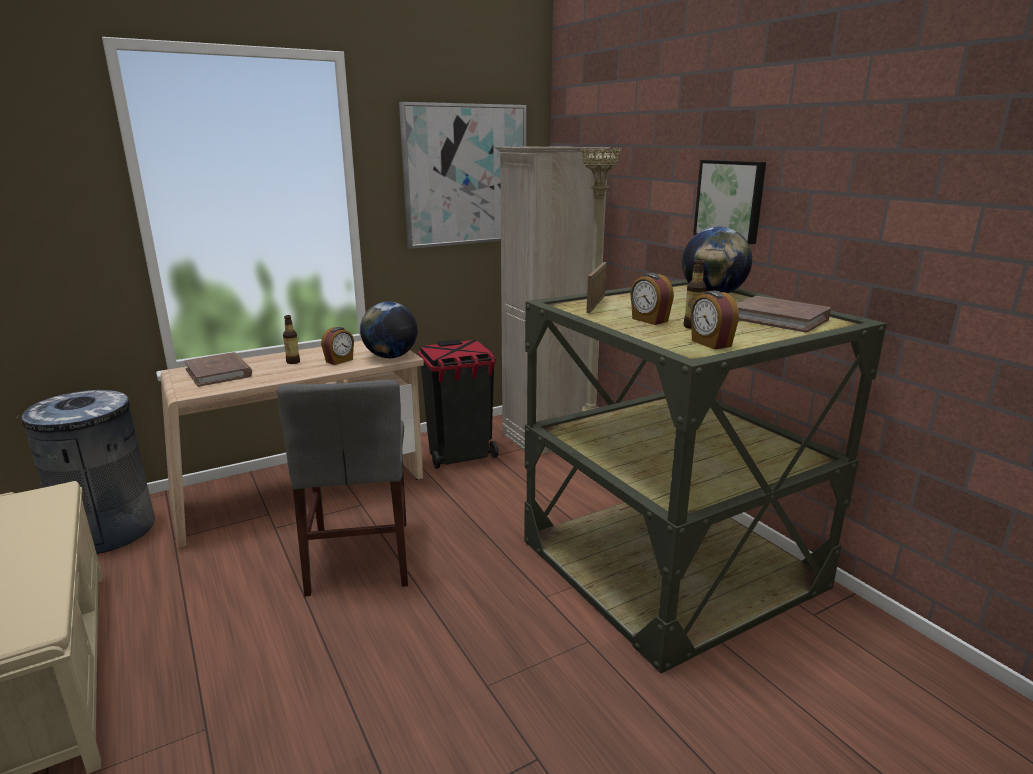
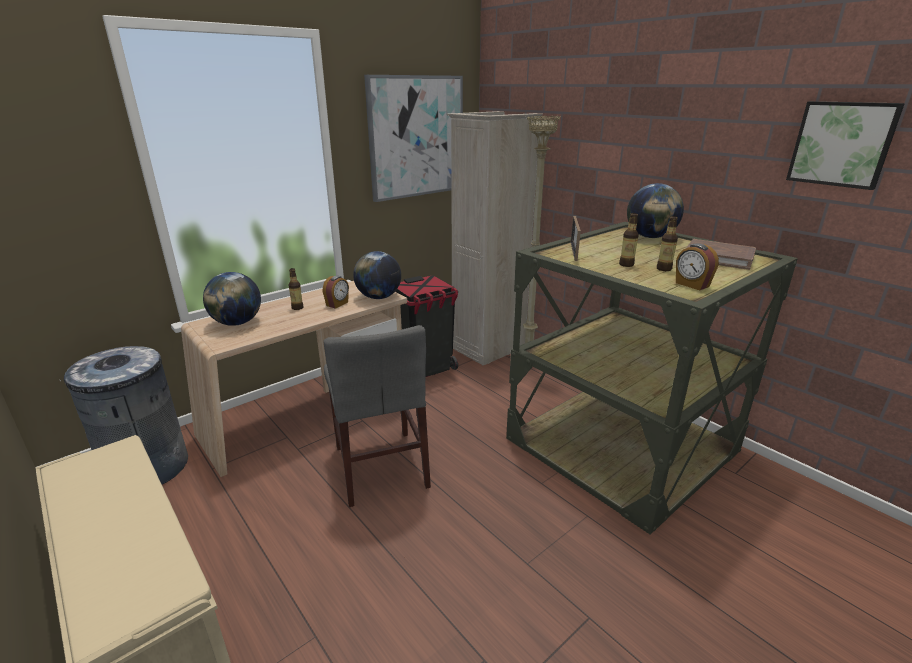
camera: 10 degrees left, 5 degrees up
brown book [184,352,252,387] -> globe [203,272,261,326]
alarm clock [630,273,674,325] -> bottle [619,213,639,267]
picture [693,160,766,244] -> picture moved to [786,101,905,190]

